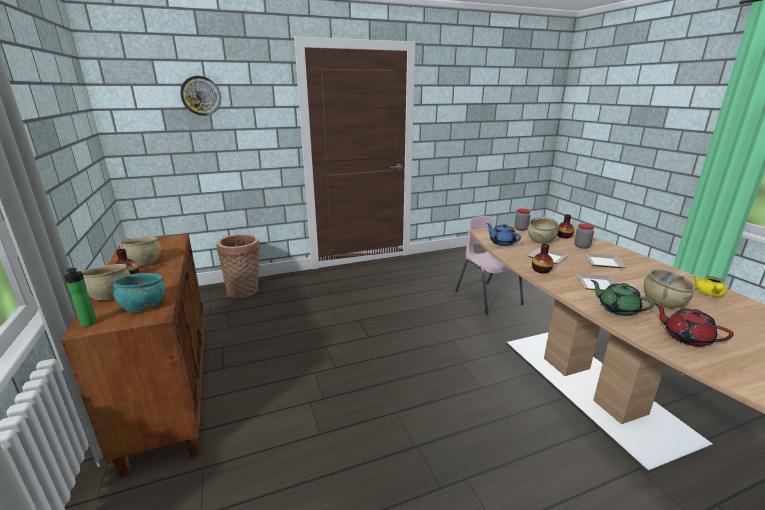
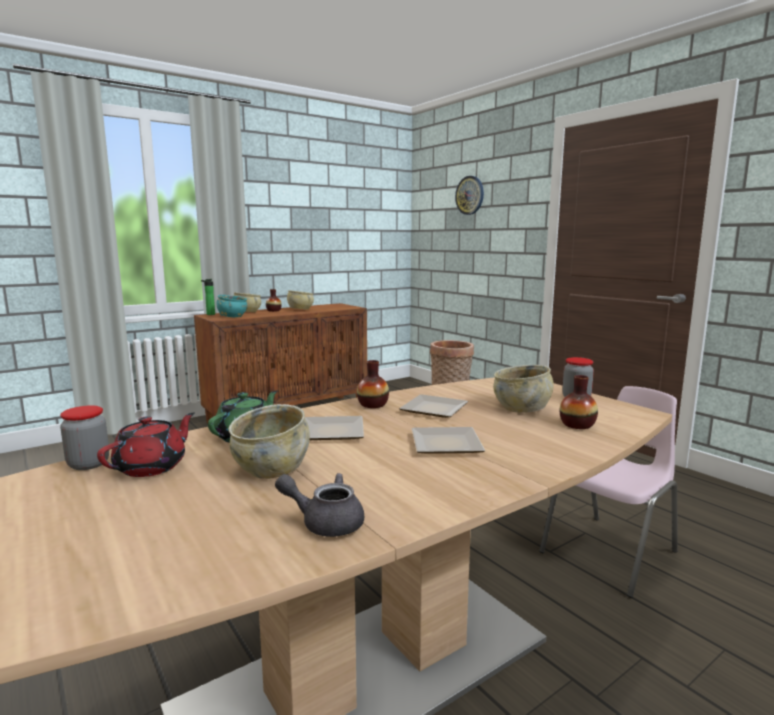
camera: 75 degrees right, 10 degrees down
blue teapot [486,223,521,246] -> none
jar [574,223,594,249] -> jar moved to [60,405,109,470]
yellow teapot [693,276,727,296] -> grey teapot [275,473,364,537]

